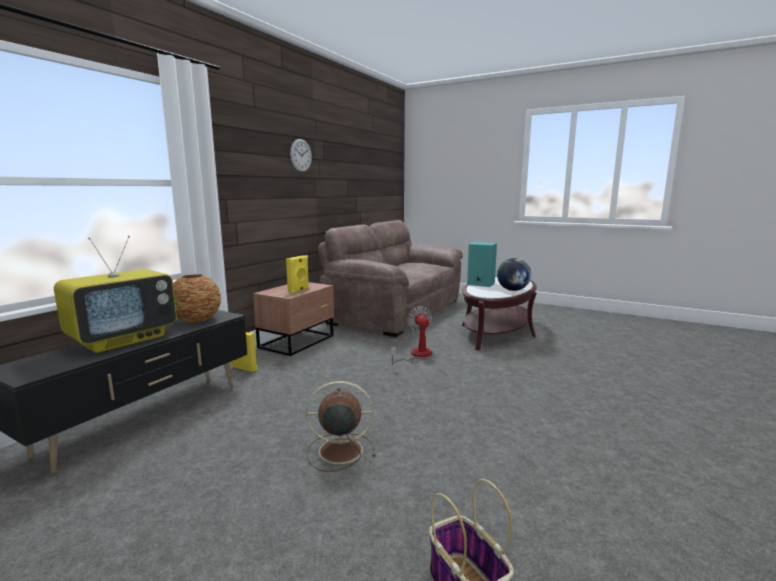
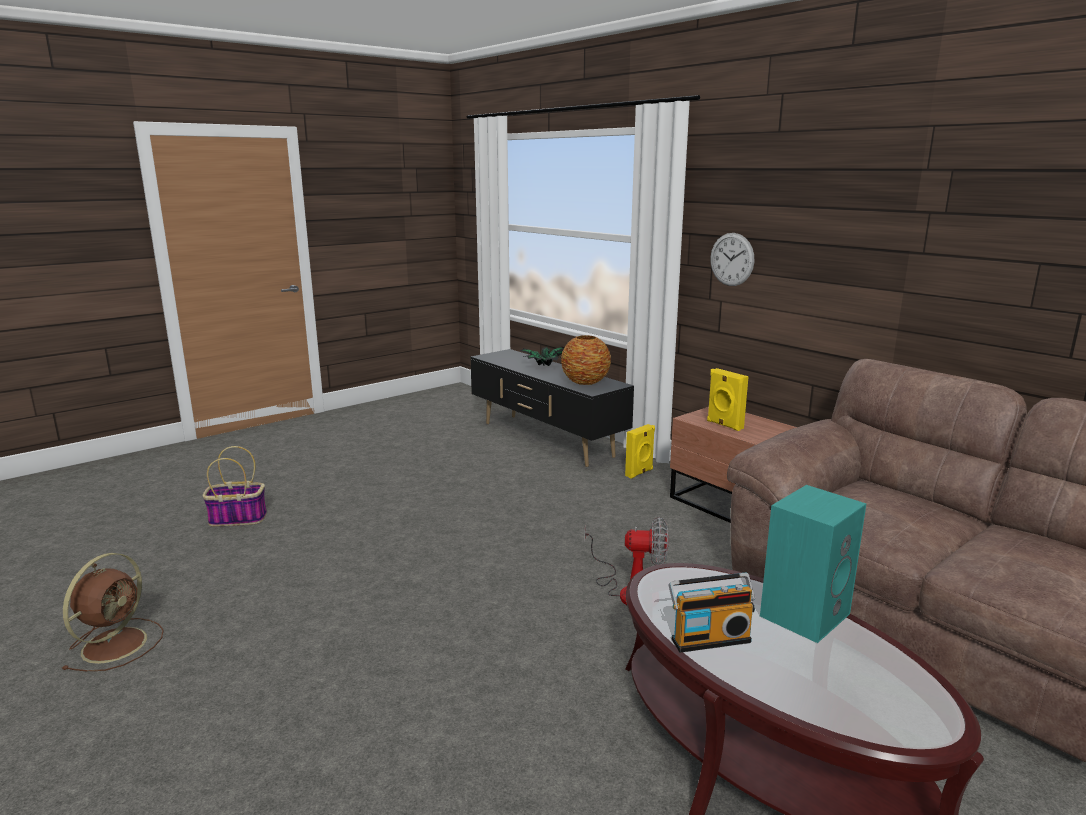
camera: 110 degrees right, 5 degrees up
television [54,236,177,353] -> potted plant [520,347,565,366]
wall clock [290,139,312,172] -> wall clock moved to [710,233,754,286]
brown fan [306,381,375,472] -> brown fan moved to [62,553,163,672]
globe [497,258,531,291] -> radio [668,573,756,653]

